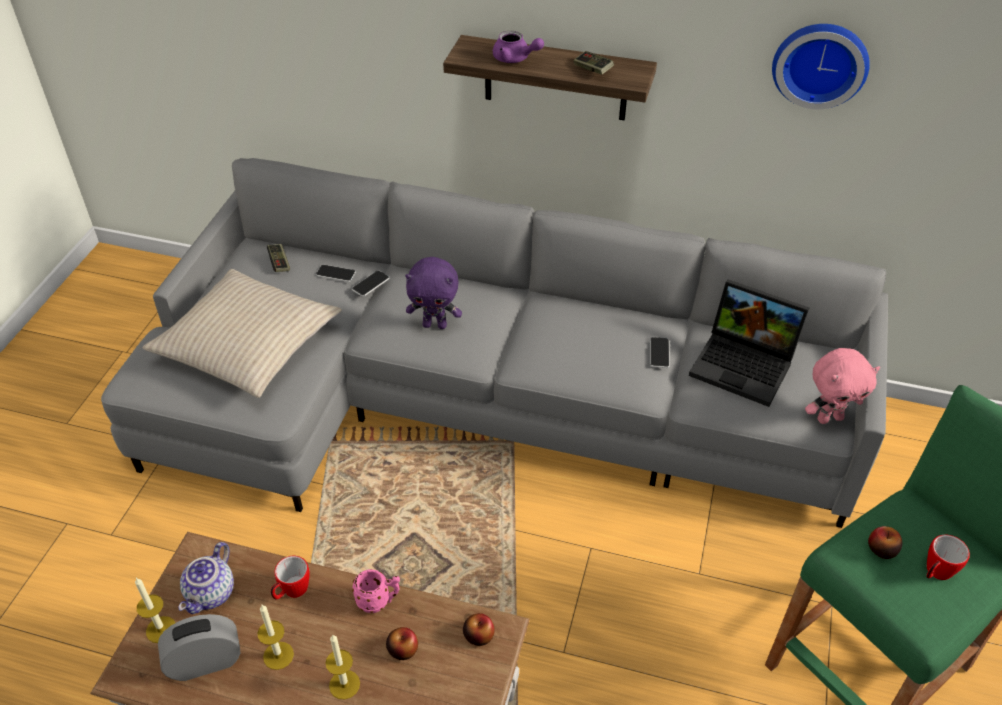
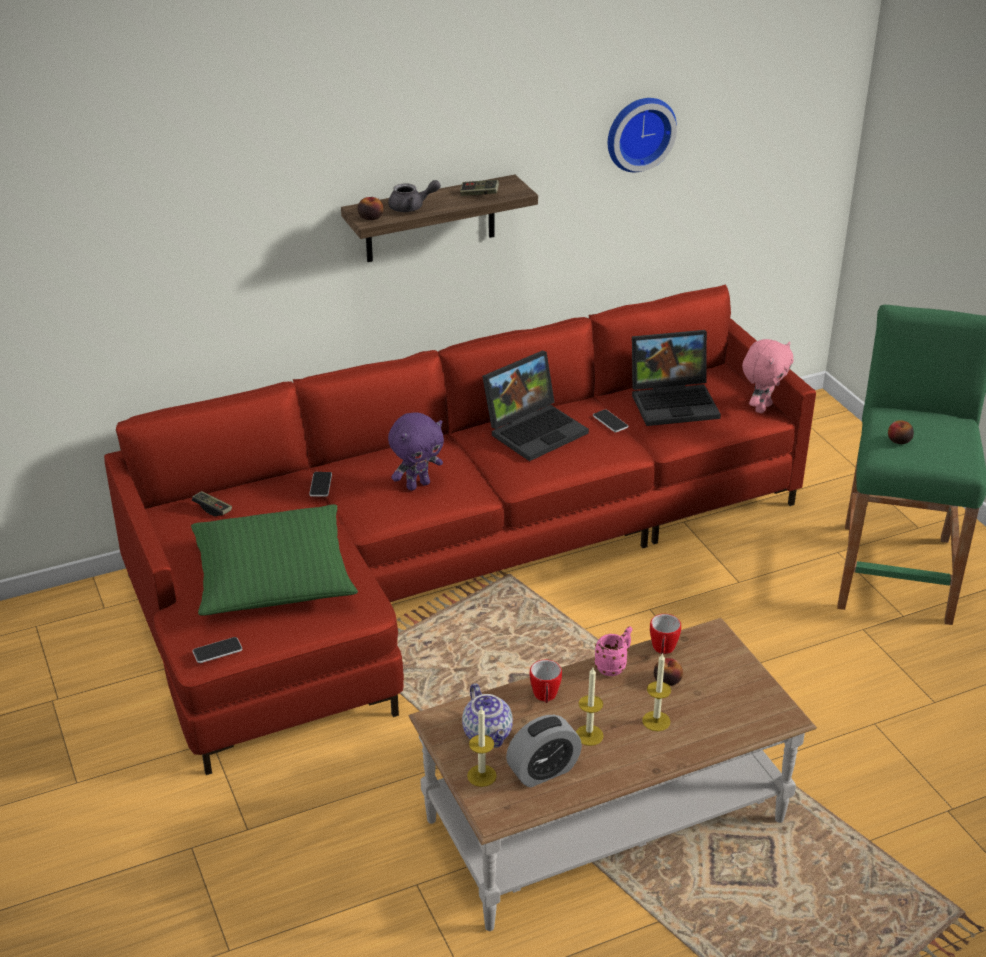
camera: 40 degrees left, 10 degrees down
grey sofa [101,158,888,528] -> red sofa [104,285,816,775]
beige pillow [143,269,342,398] -> green pillow [191,504,358,616]
alarm clock [158,614,240,681] -> alarm clock turned 150 degrees counterclockwise [506,715,582,787]
phone [316,264,356,282] -> phone moved to [193,637,242,663]
apple [463,613,495,646] -> apple moved to [358,197,383,220]
purple teapot [493,31,544,63] -> grey teapot [388,180,441,212]
mug [926,535,970,580] -> mug moved to [650,614,681,654]
none -> laptop [482,351,589,461]

